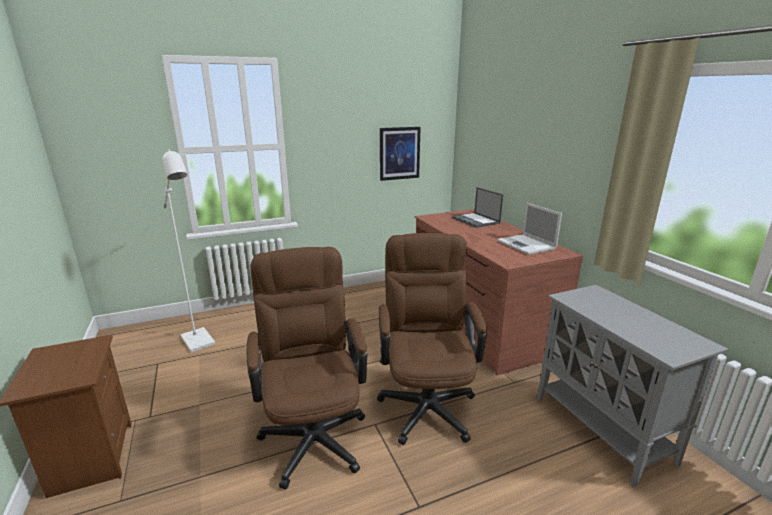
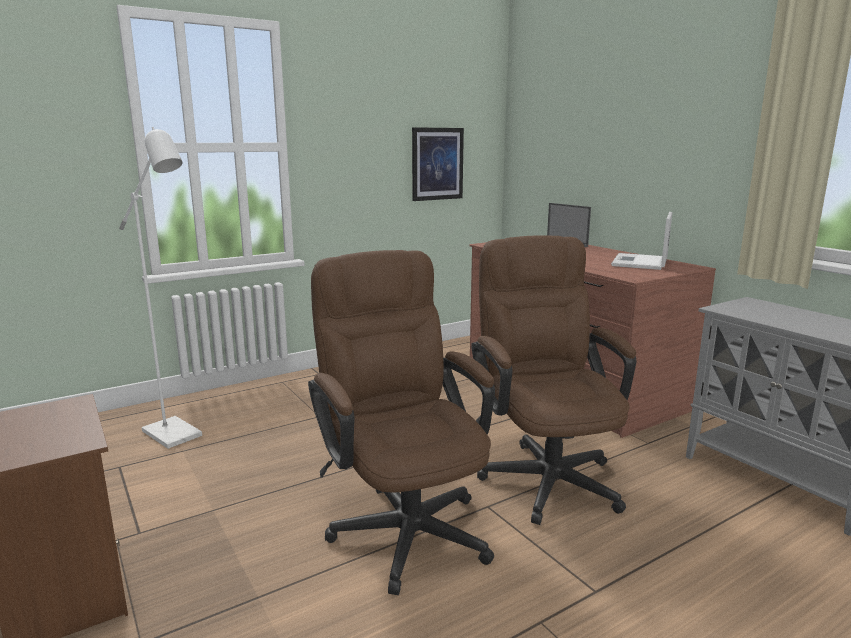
camera: 10 degrees left, 5 degrees down
laptop [497,203,562,255] -> laptop turned 60 degrees clockwise [611,212,672,270]

